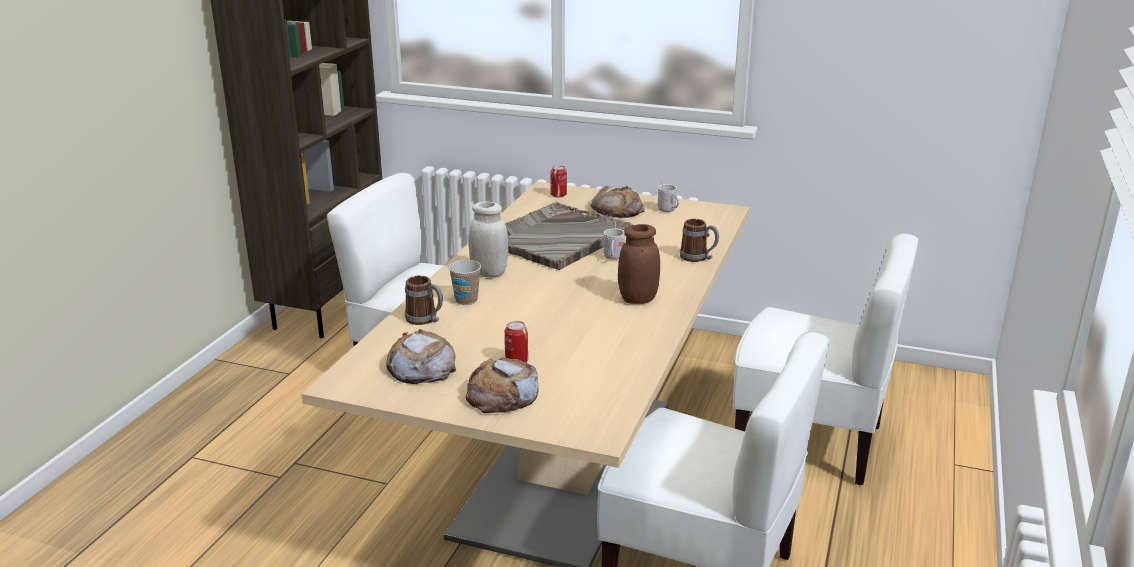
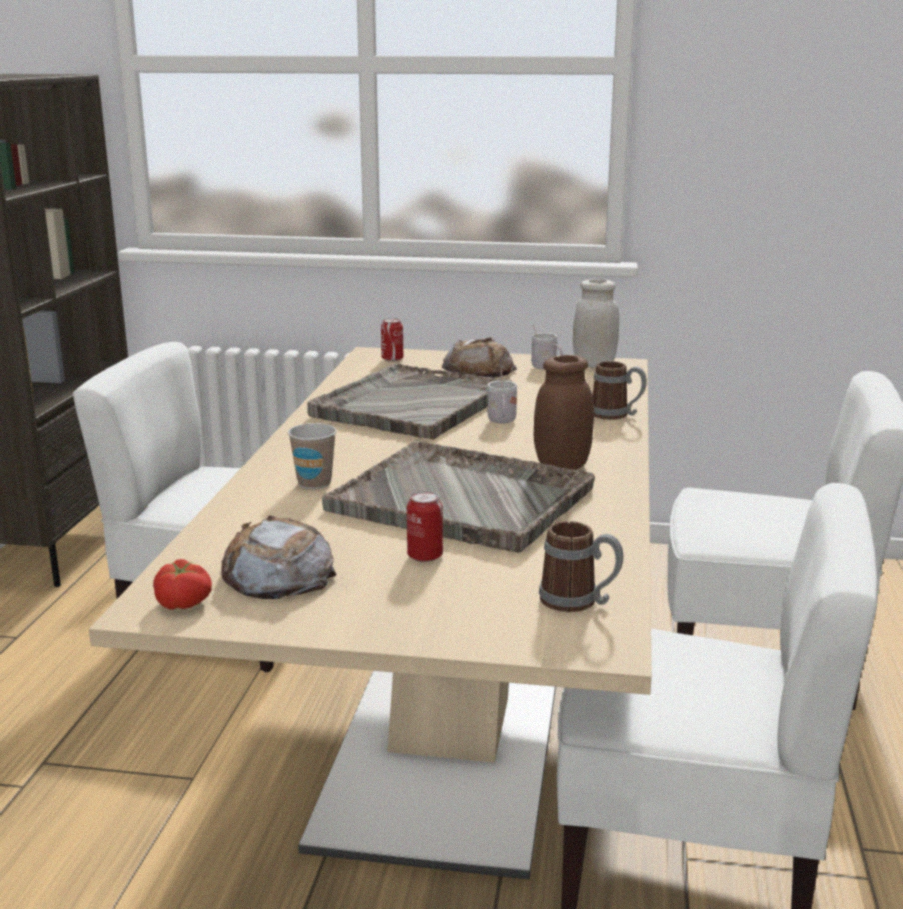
camera: 10 degrees left, 5 degrees down
mug [405,275,443,325] -> mug moved to [539,521,623,612]
bread [466,357,539,413] -> none
white jar [469,201,508,278] -> white jar moved to [573,279,619,368]
none -> tomato [153,559,212,610]
none -> grey tray [322,441,595,553]

